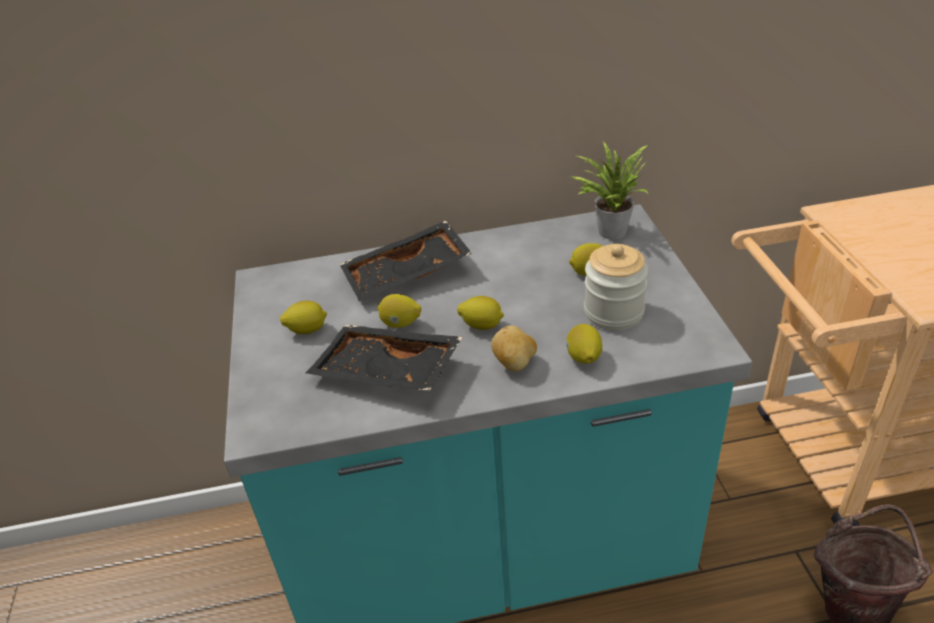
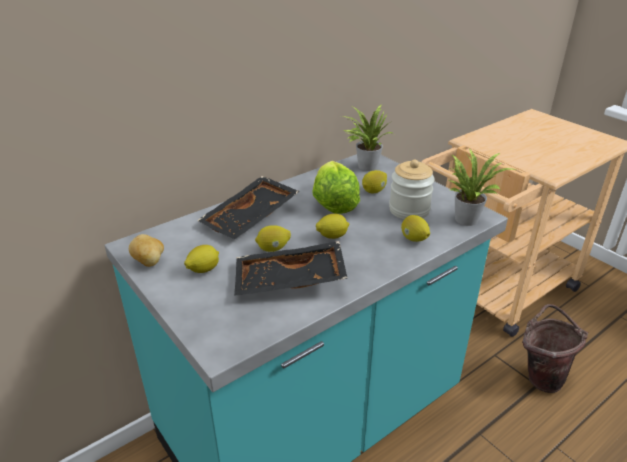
camera: 30 degrees left, 5 degrees down
potato [491,325,537,371] -> potato moved to [129,234,164,267]
none -> lettuce [312,161,360,214]
none -> potted plant [449,148,516,226]

